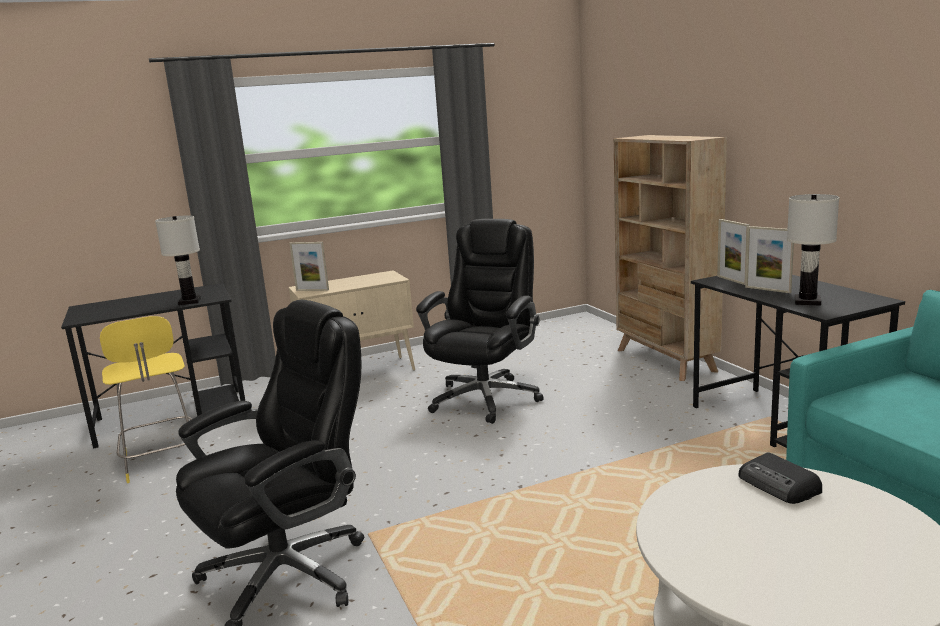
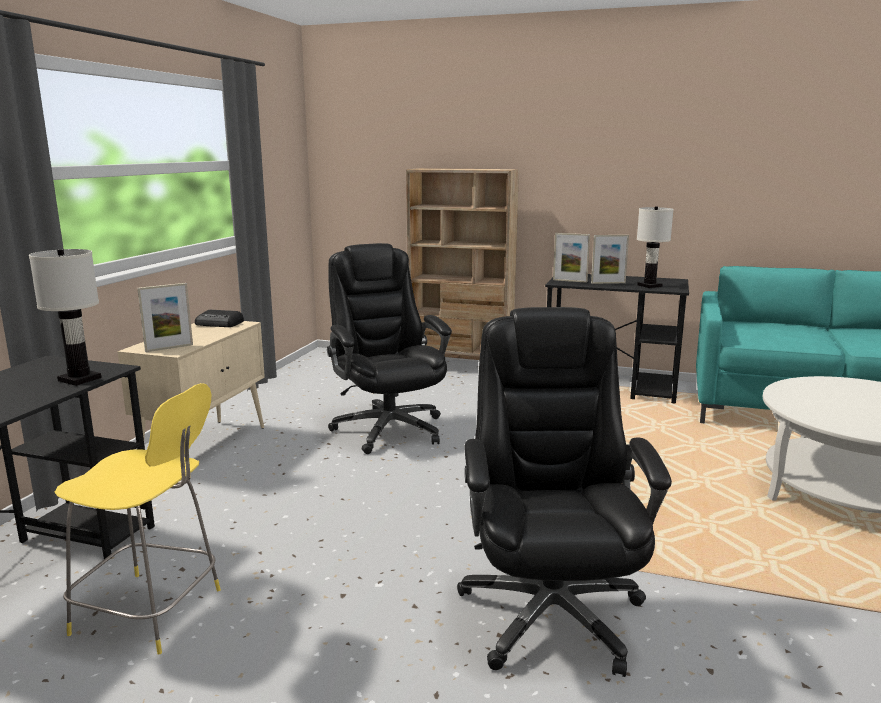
camera: 50 degrees left, 0 degrees up
radio [738,452,822,504] -> radio moved to [195,310,244,327]

